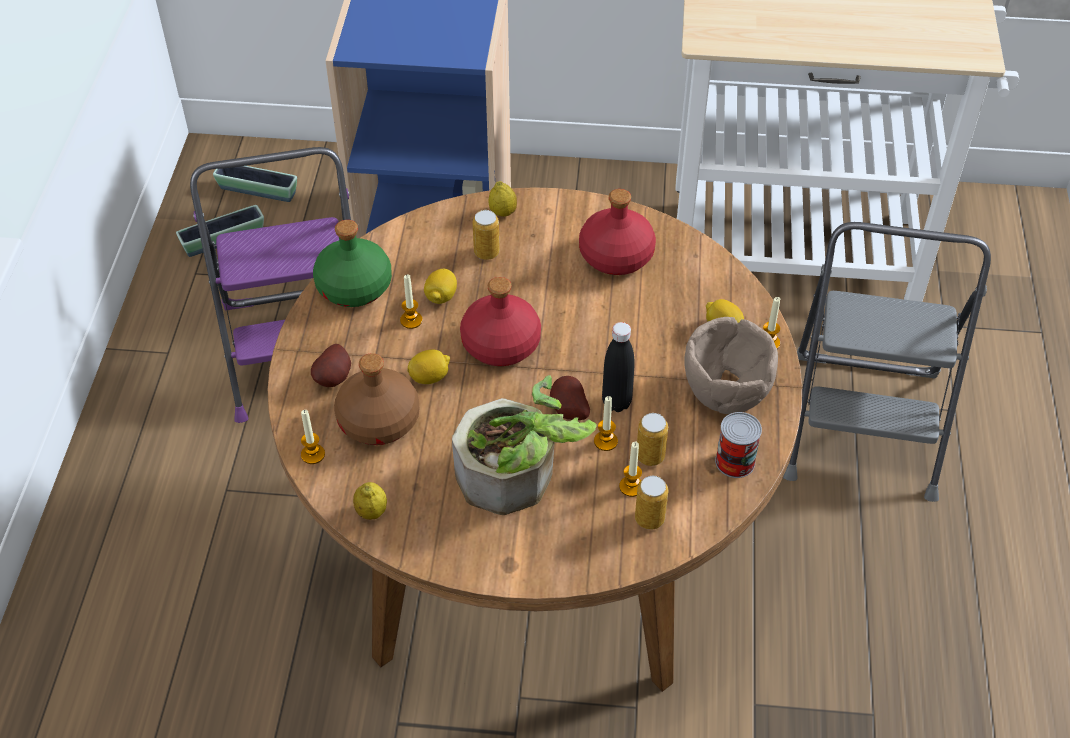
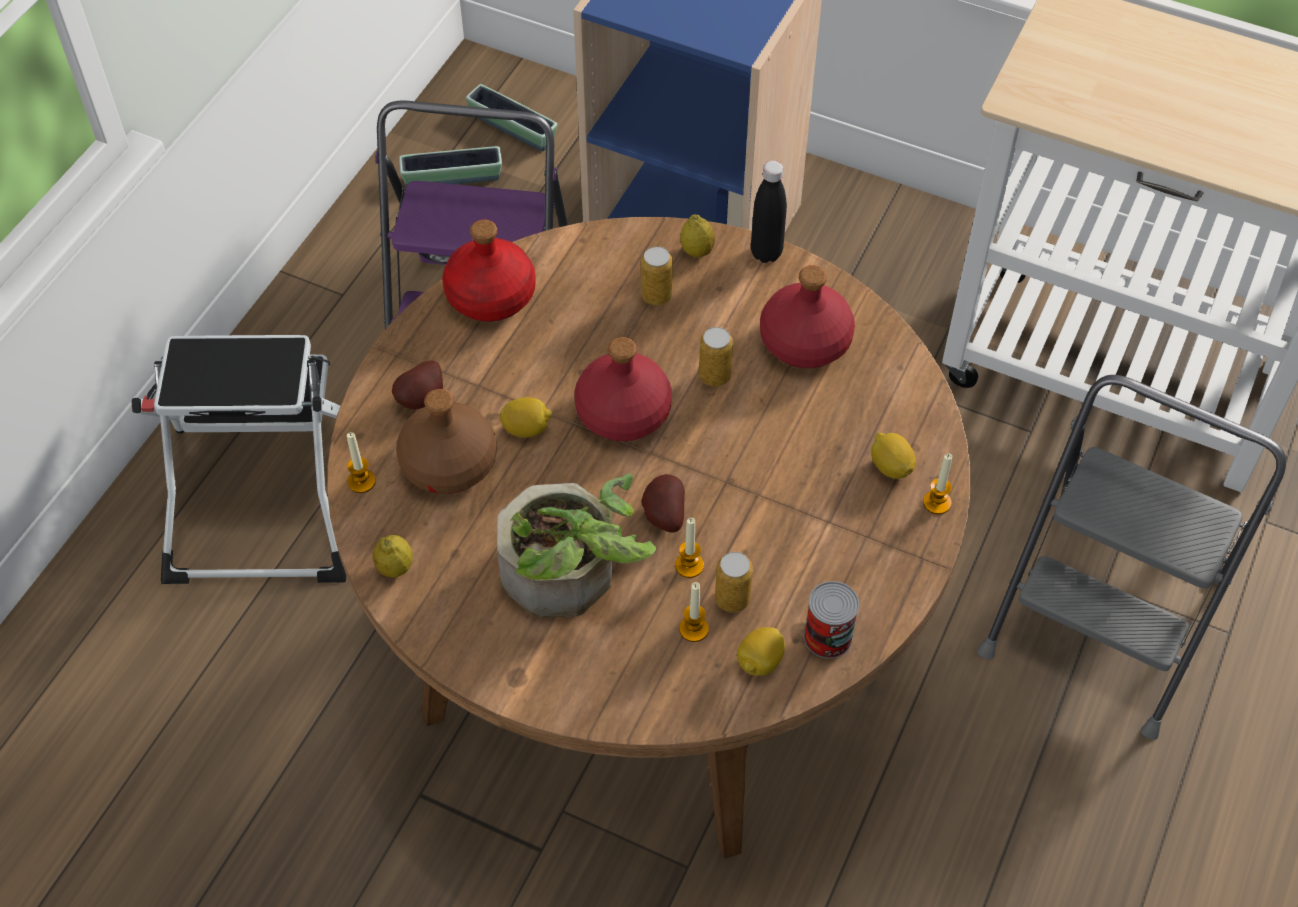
camera: 20 degrees right, 5 degrees up
green bottle [313,220,392,307] -> red bottle [442,219,536,322]
candle [400,274,422,329] -> none
lemon [424,269,457,304] -> lemon moved to [737,627,785,676]
black bottle [602,322,635,412] -> black bottle moved to [751,161,787,263]
can [635,476,668,530] -> can moved to [699,327,733,387]
brown bowl [684,317,778,414] -> none
none -> step ladder [132,335,346,584]

